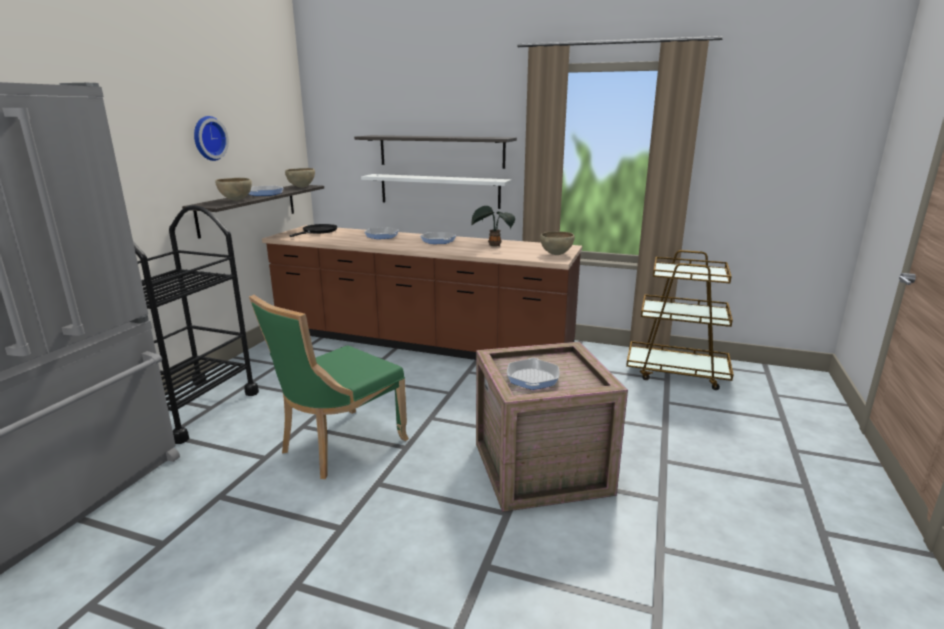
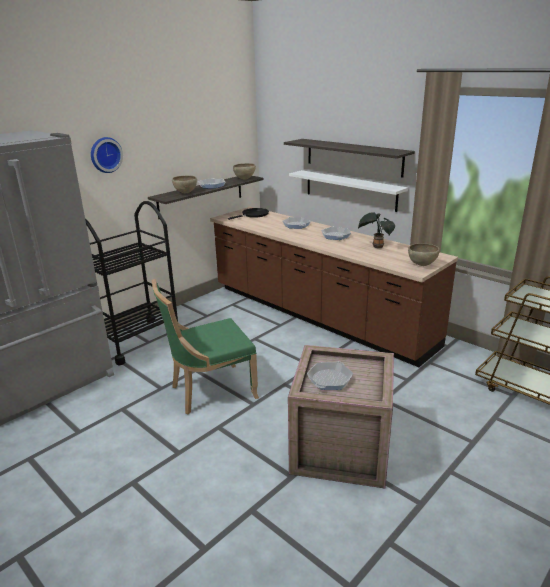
camera: 25 degrees right, 5 degrees up
wall clock [194,116,229,161] -> wall clock moved to [91,137,123,173]

